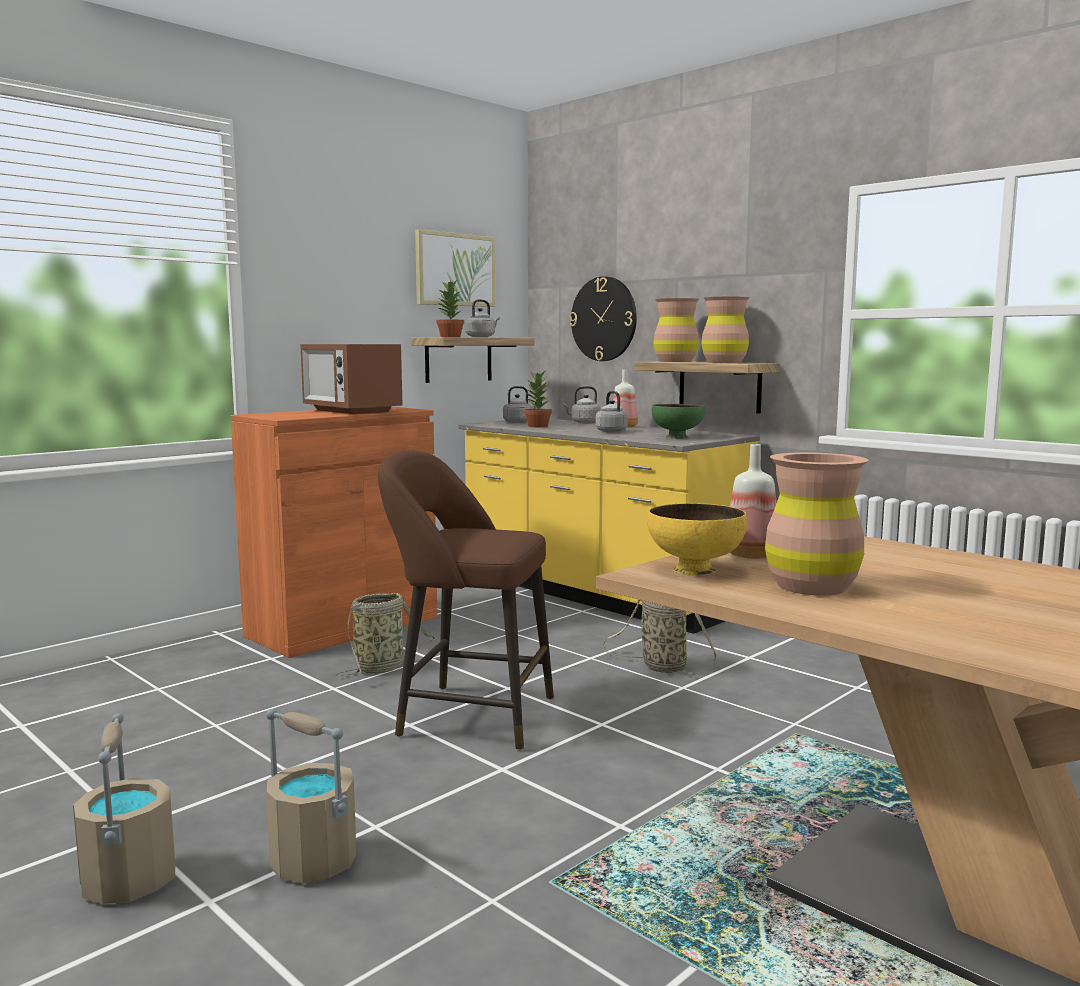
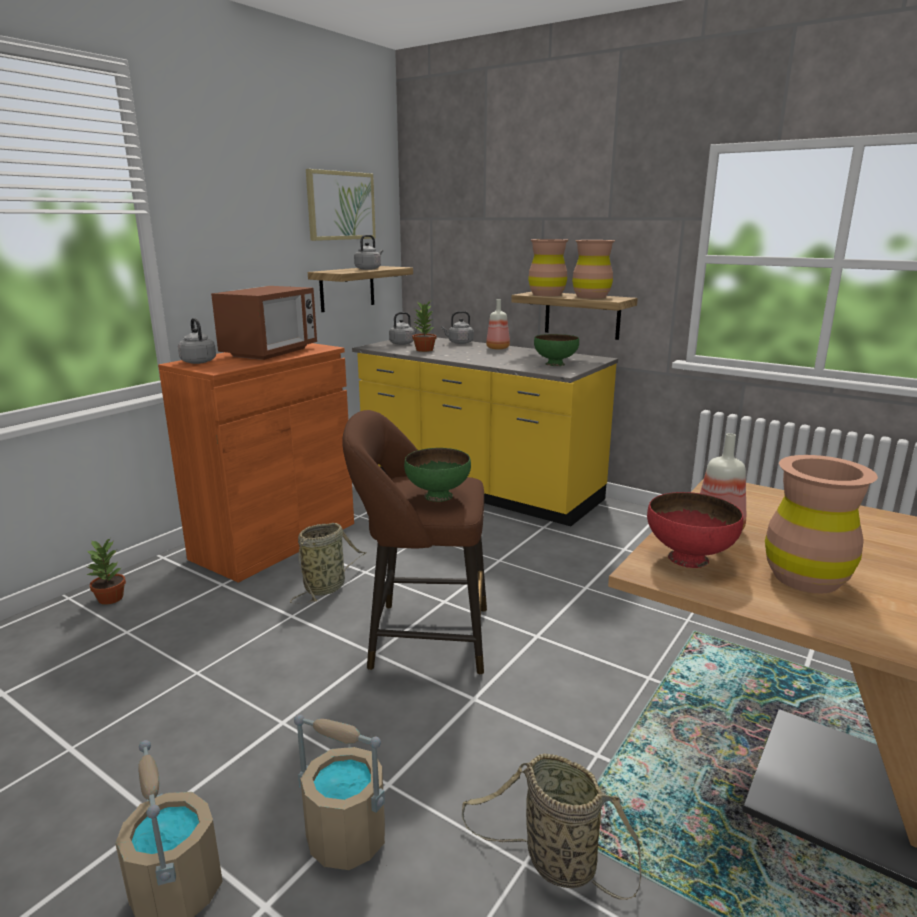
camera: 10 degrees left, 10 degrees up
microwave [300,344,403,414] -> microwave turned 105 degrees counterclockwise [211,286,317,360]
potted plant [436,278,464,337] -> potted plant moved to [86,539,126,605]
wall clock [570,276,637,361] -> none
grey kettle [596,391,628,432] -> grey kettle moved to [178,318,216,364]
basket [603,599,717,675] -> basket moved to [462,753,641,900]
yellow bowl [647,503,747,575] -> red bowl [647,492,743,568]
none -> green bowl [404,448,471,502]

